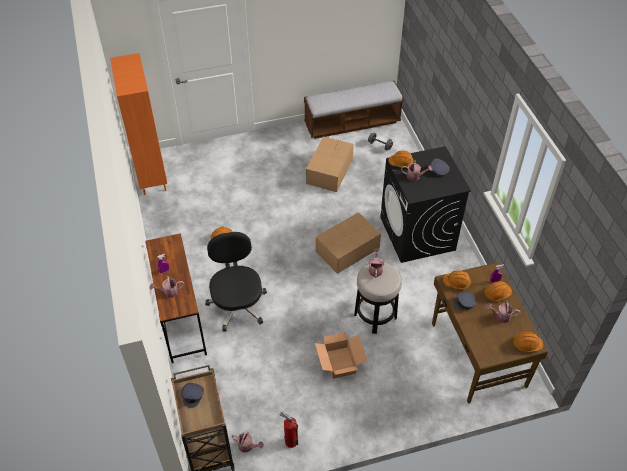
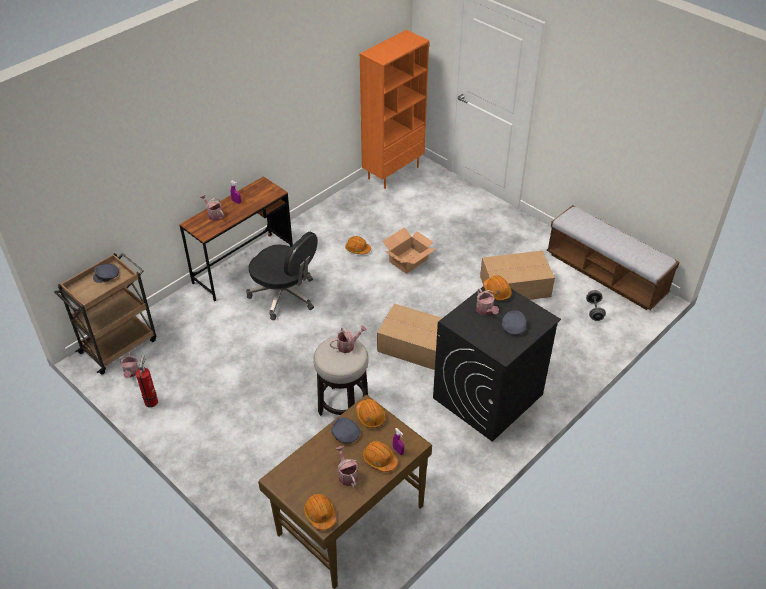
camera: 60 degrees right, 5 degrees down
black office chair [206,232,267,332] -> black office chair turned 75 degrees clockwise [246,232,317,320]
cardboard box [315,332,367,379] -> cardboard box moved to [382,227,436,274]

